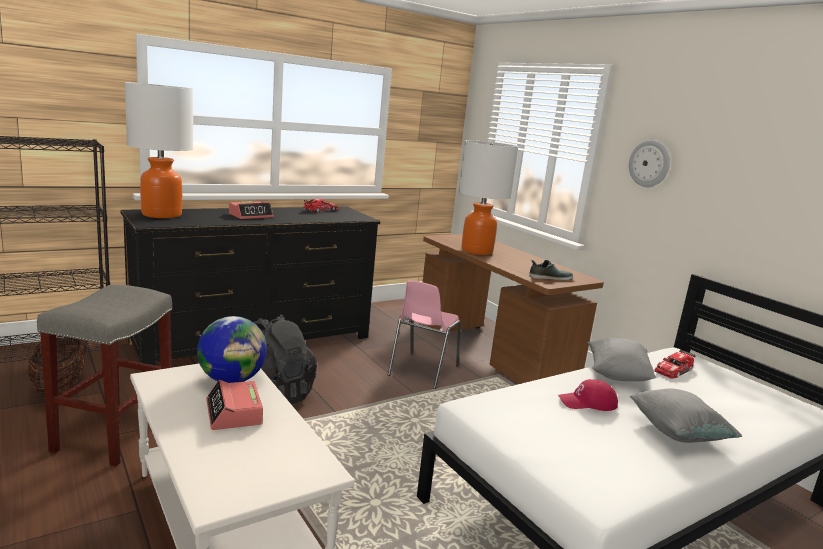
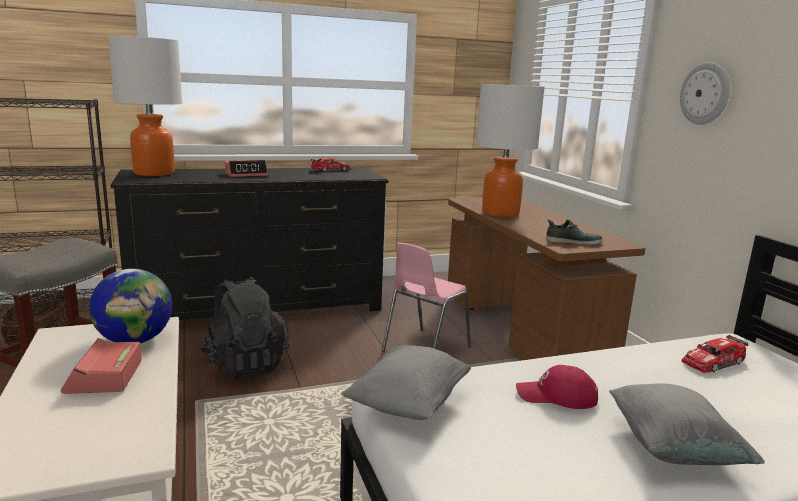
camera: 15 degrees right, 0 degrees up
grey pillow [587,338,656,381] -> grey pillow moved to [342,345,471,420]

